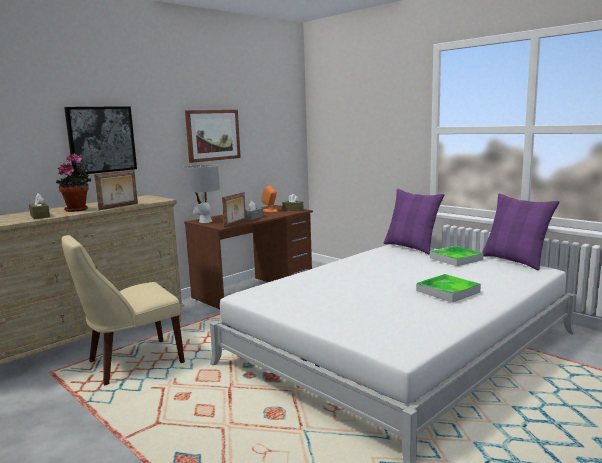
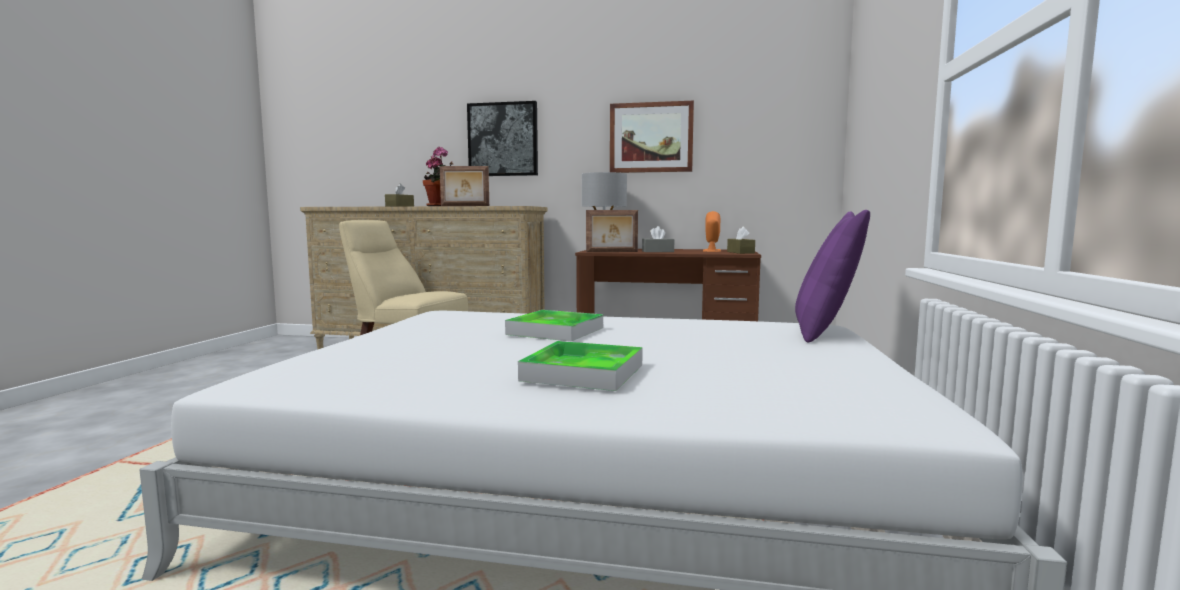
camera: 55 degrees right, 5 degrees down
tray [430,246,484,266] -> tray moved to [505,310,603,341]
purple pillow [482,193,559,270] -> none

